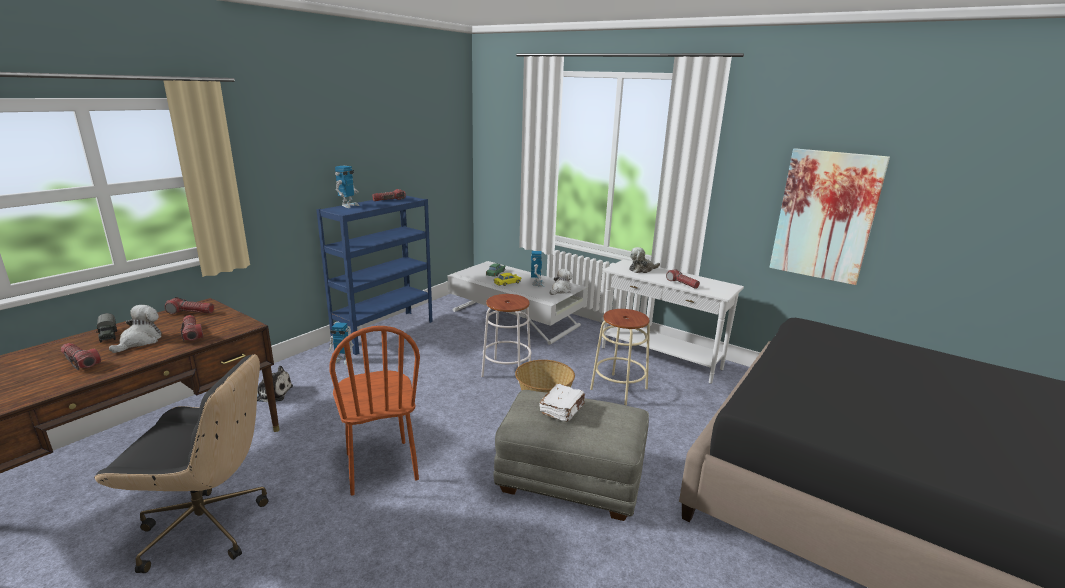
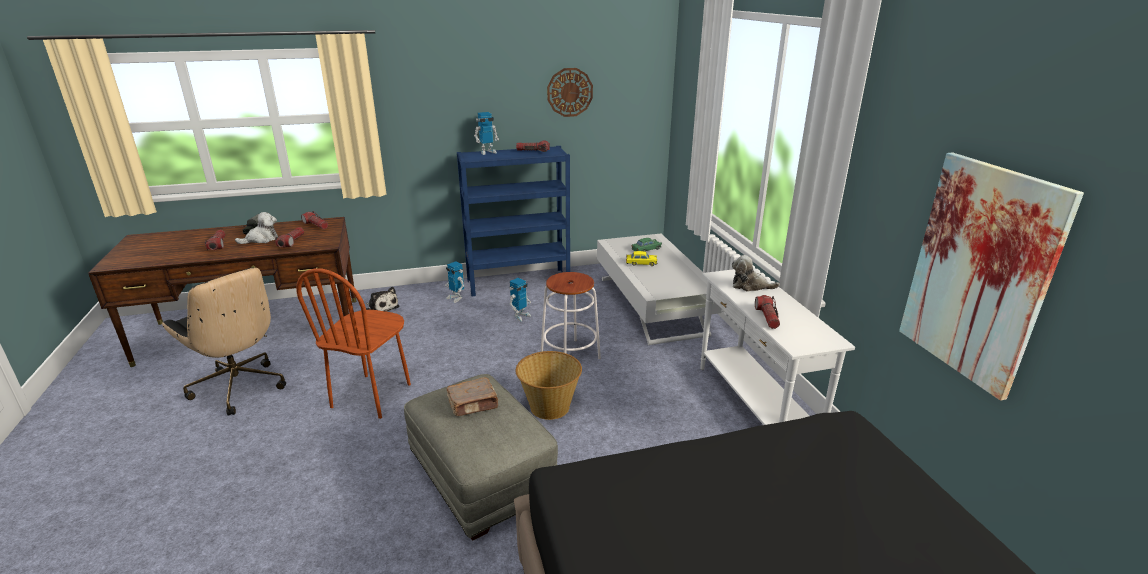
camera: 40 degrees right, 5 degrees up
toy robot [531,251,544,287] -> toy robot moved to [509,278,531,321]
white book [540,384,585,422] -> brown book [447,377,499,416]
plush toy [550,269,572,295] -> none
beige stool [590,309,650,405] -> none
none -> wall clock [547,68,593,117]

